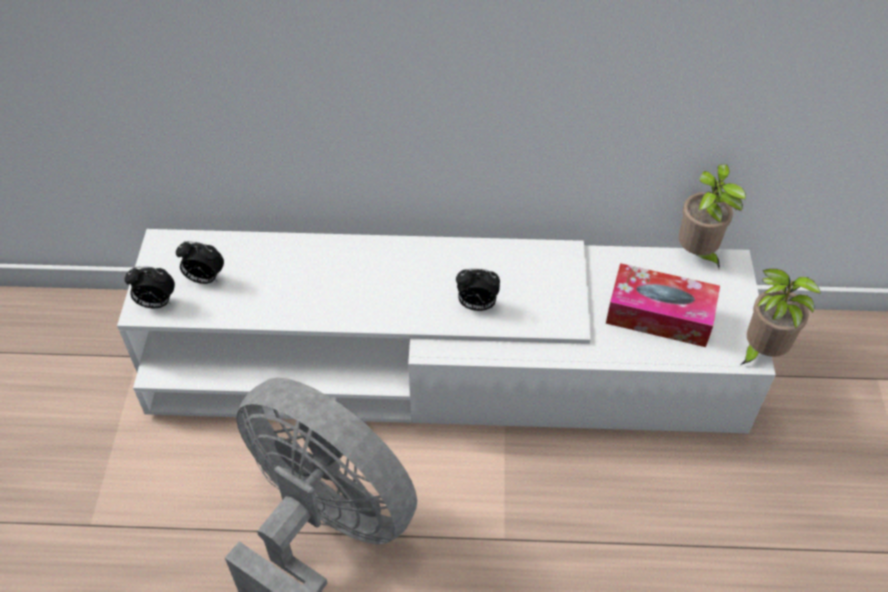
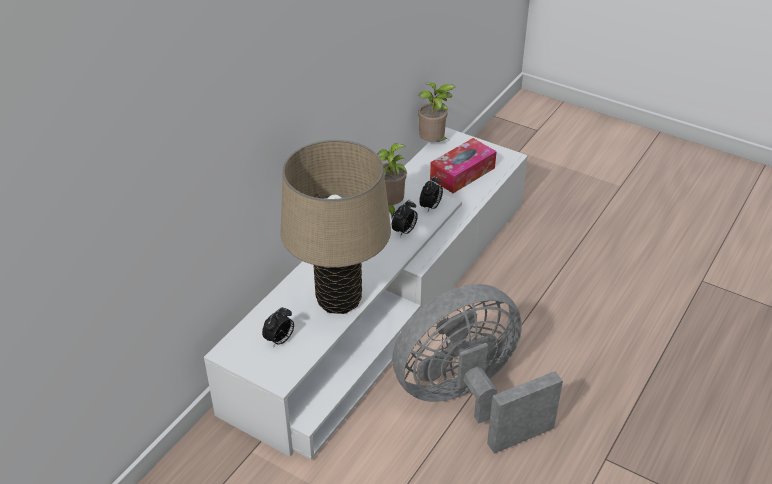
camera: 60 degrees left, 10 degrees down
alarm clock [125,267,175,308] -> alarm clock moved to [419,175,443,211]
potted plant [740,269,821,365] -> potted plant moved to [377,143,407,219]
none -> beige table lamp [281,140,391,314]

